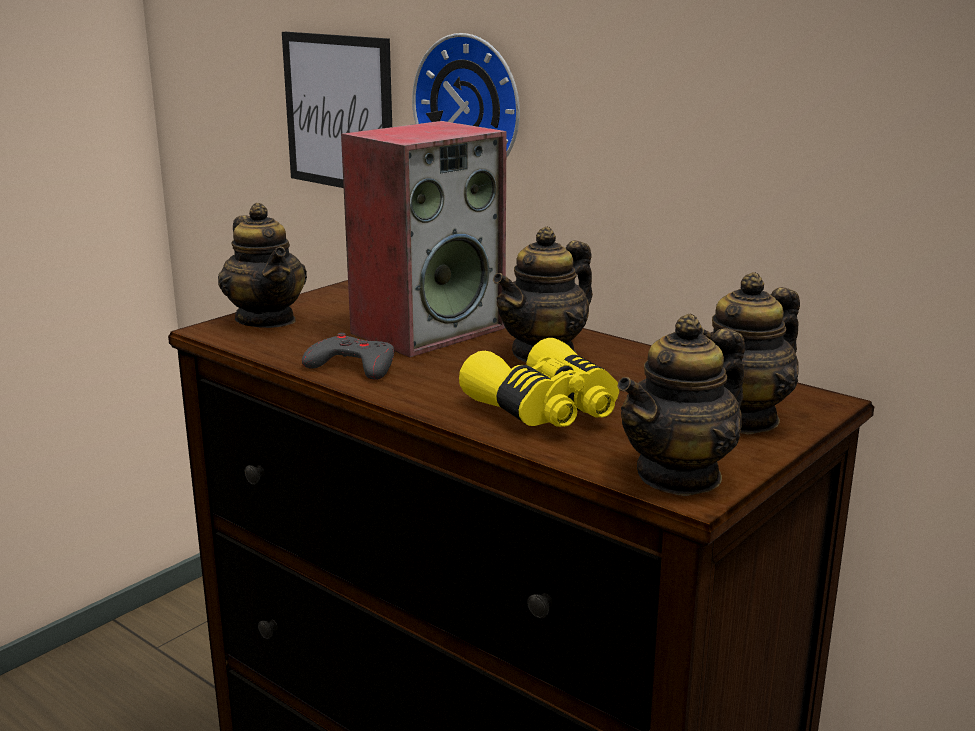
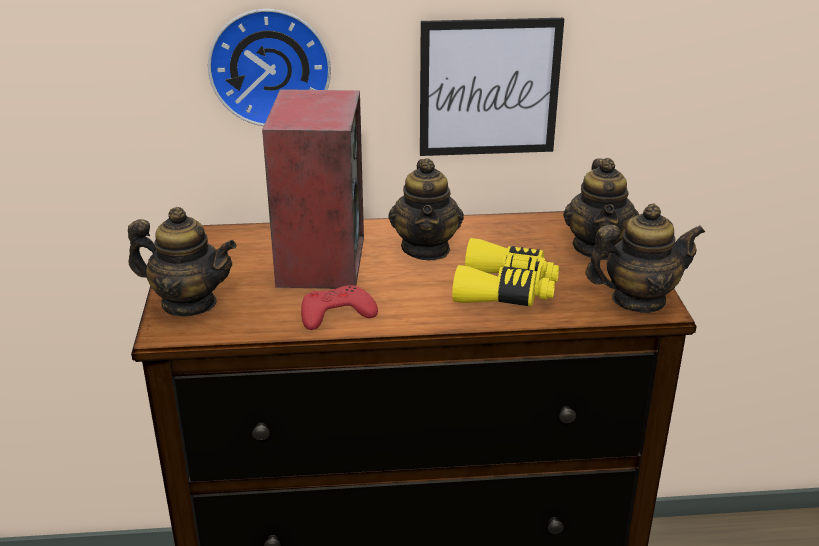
camera: 45 degrees left, 10 degrees up
picture [282,32,392,188] -> picture moved to [420,18,564,156]
grey game controller [302,333,394,380] -> red game controller [301,285,378,330]
teapot [617,314,745,496] -> teapot turned 105 degrees counterclockwise [585,204,705,313]

